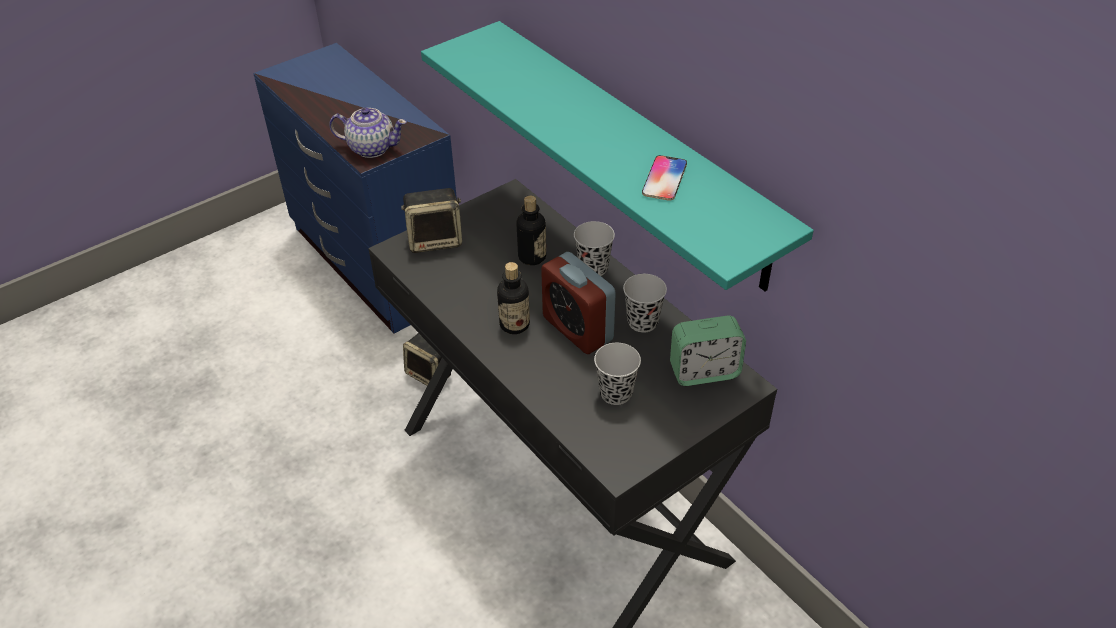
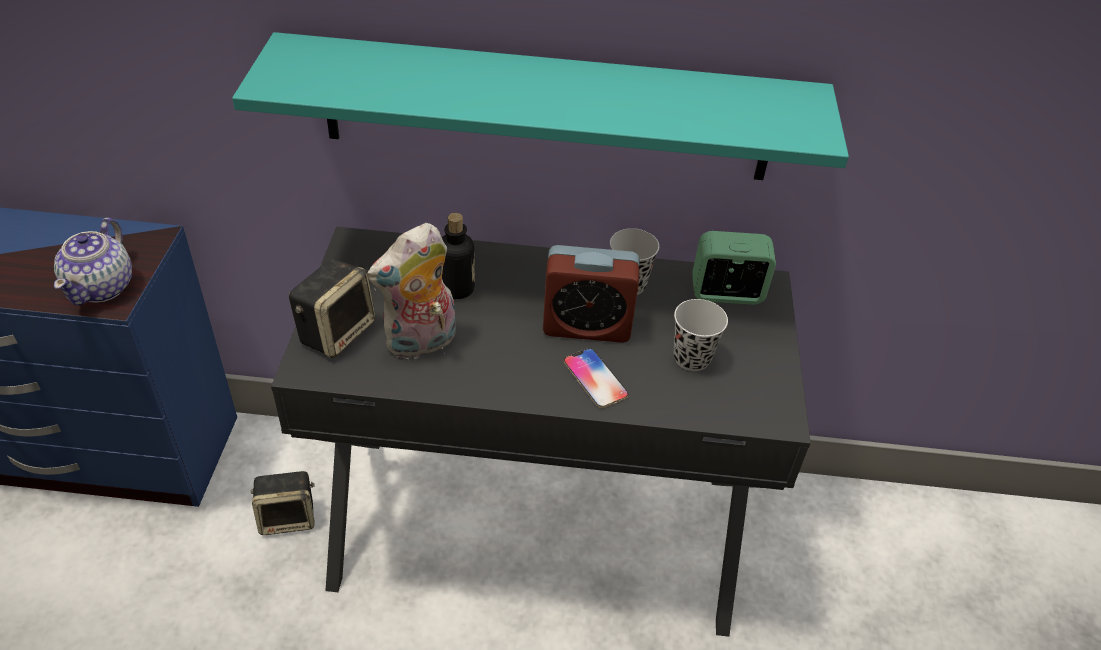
camera: 50 degrees left, 0 degrees up
teapot [329,107,407,158] -> teapot turned 135 degrees clockwise [54,217,132,305]
bottle [497,262,530,334] -> none
black cup [574,221,615,276] -> none
phone [642,155,687,201] -> phone moved to [564,348,628,408]
alarm clock [670,316,746,386] -> alarm clock turned 120 degrees counterclockwise [692,231,776,305]
none -> plush toy [367,223,456,361]

